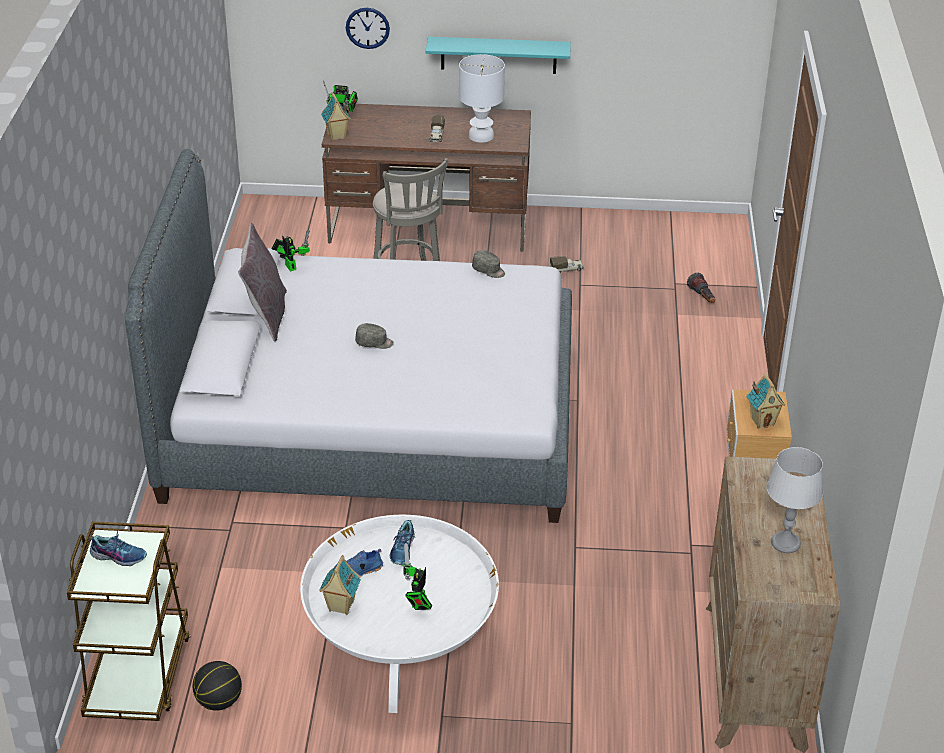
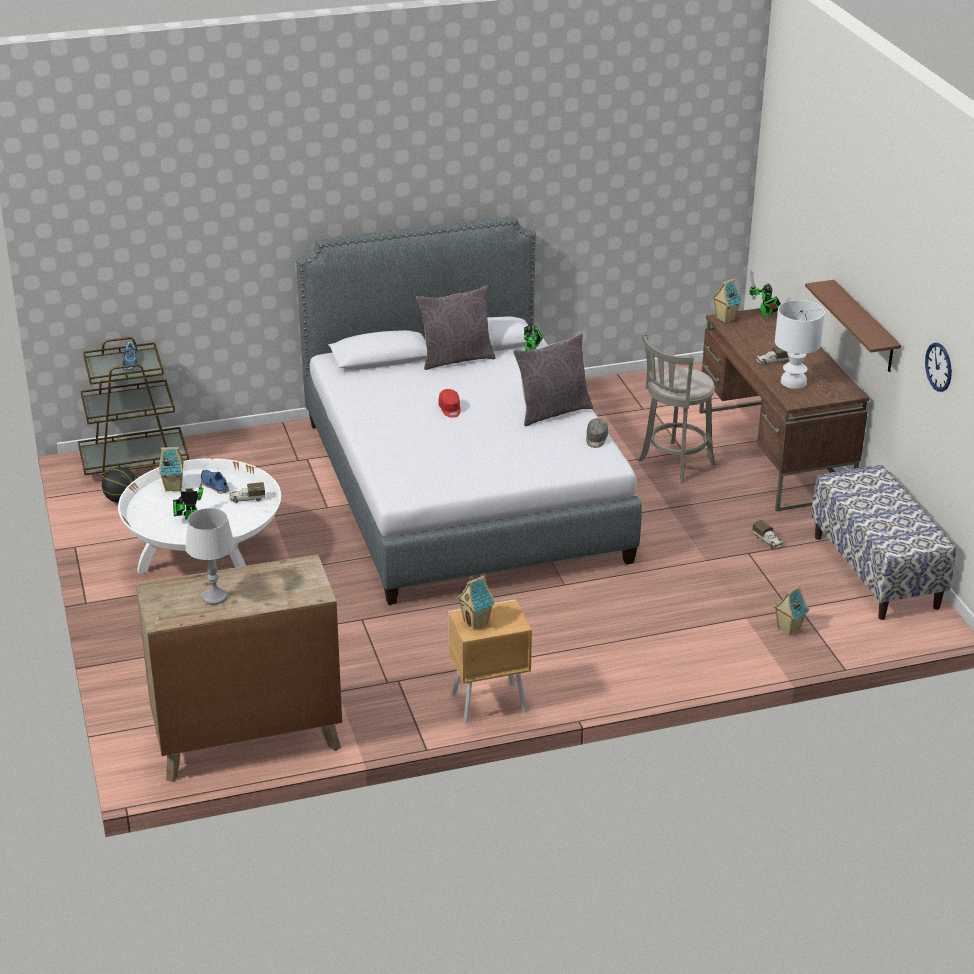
camera: 70 degrees right, 5 degrees down
wall clock [346,8,390,49] -> wall clock moved to [925,343,952,392]
grey cap [355,323,394,349] -> red cap [438,389,461,418]
shoe [390,520,415,565] -> toy truck [229,482,265,503]
turquoise shelf [426,37,571,74] -> brown shelf [805,280,901,372]
flashlight [687,273,715,303] -> toy house [773,586,809,636]
none -> grey pillow [513,333,593,426]
none -> bench [811,465,956,620]

